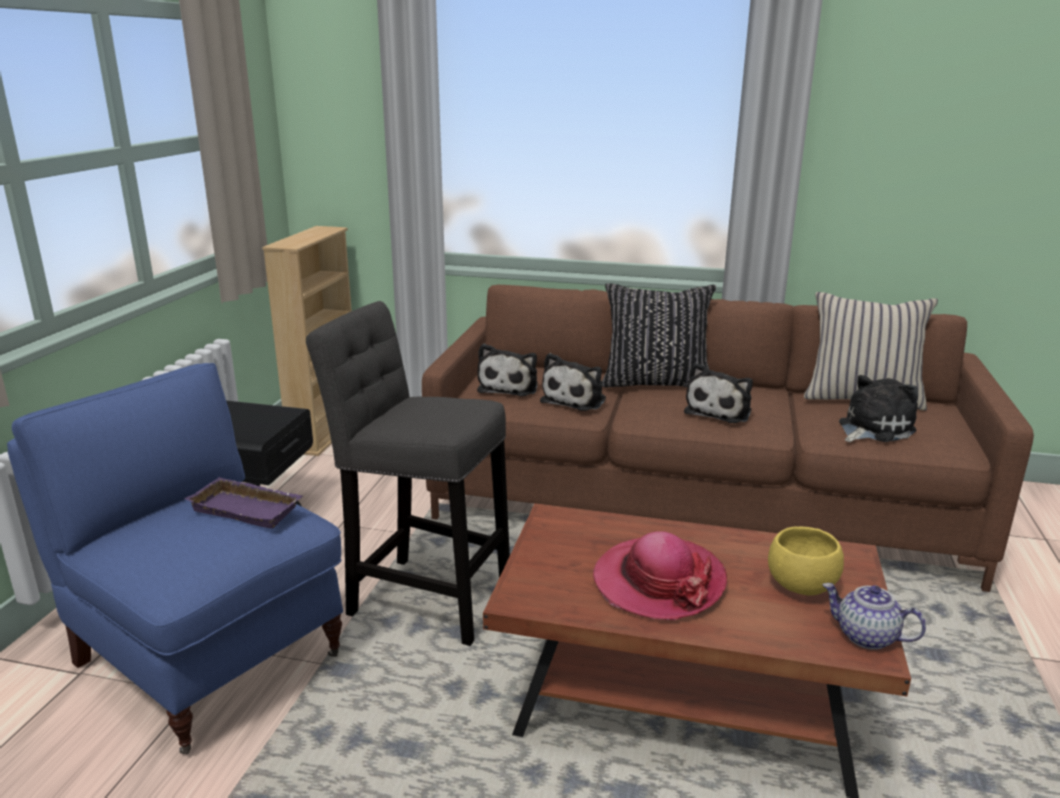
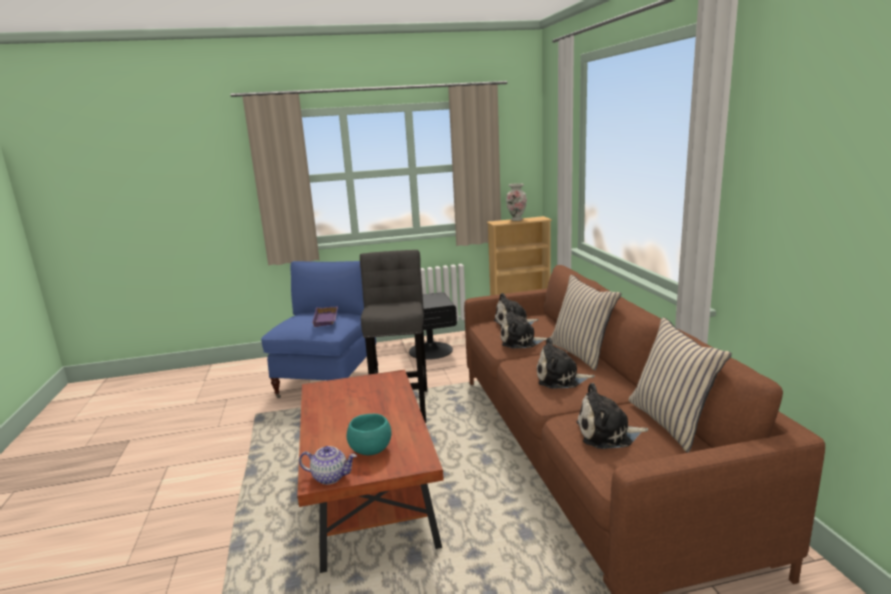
camera: 65 degrees right, 5 degrees down
hat [593,531,727,620] -> none
black pillow [602,283,716,387] -> beige pillow [551,275,621,371]
yellow bowl [768,527,844,595] -> turquoise bowl [347,414,391,455]
teapot [823,583,926,650] -> teapot turned 90 degrees clockwise [299,446,357,485]
plush toy [839,375,918,442] -> plush toy turned 150 degrees clockwise [576,383,649,449]
none -> vase [506,183,527,221]

